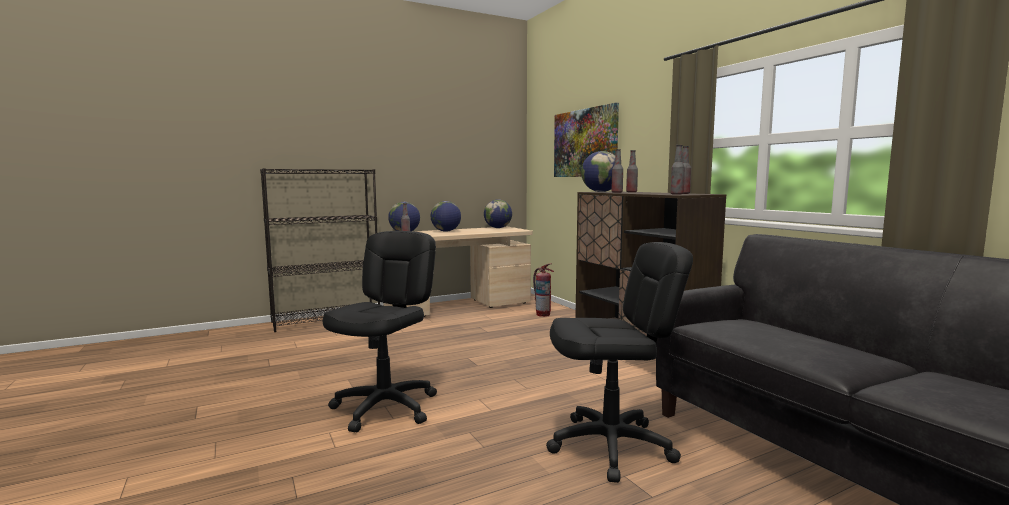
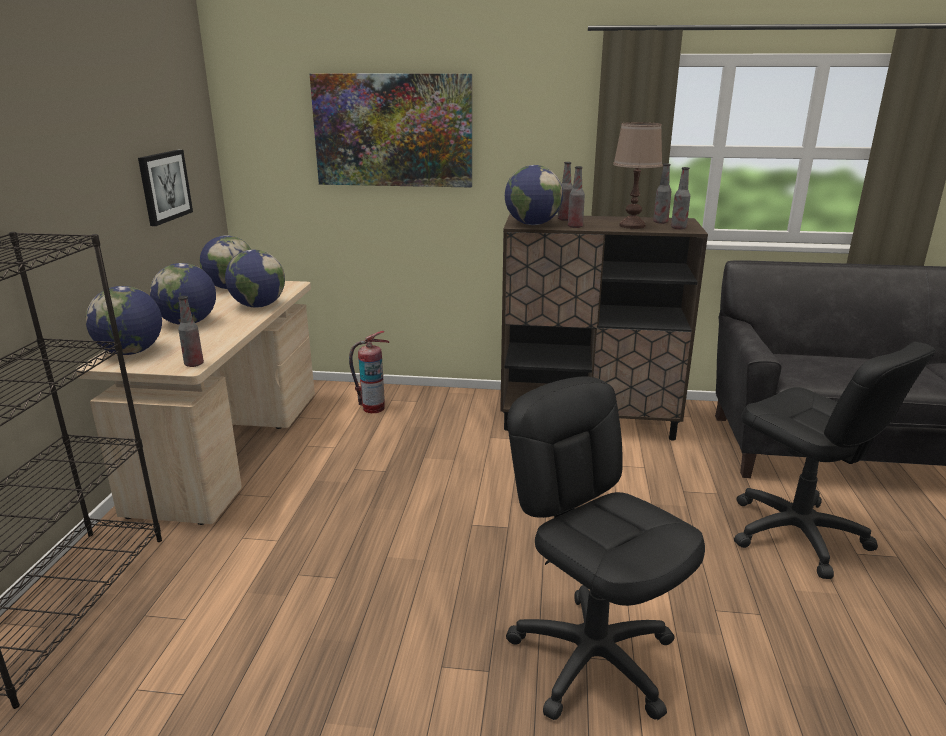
camera: 55 degrees left, 15 degrees up
black office chair [546,242,693,483] -> black office chair turned 120 degrees clockwise [734,342,935,579]
none -> picture [138,150,193,226]
none -> globe [225,249,285,308]
none -> brown table lamp [613,122,663,229]

